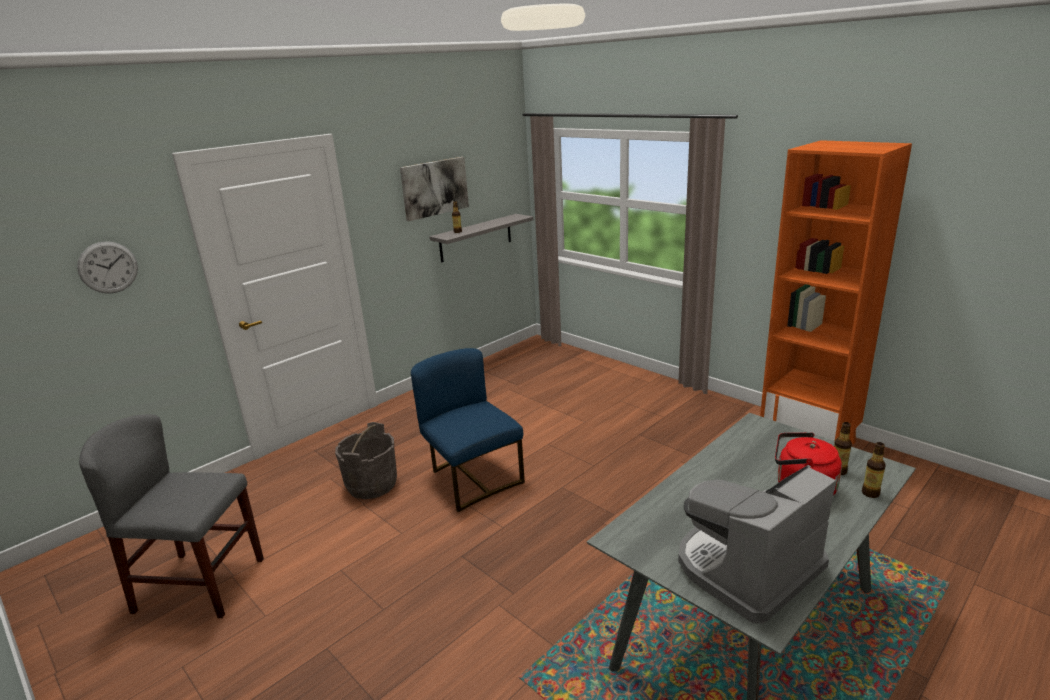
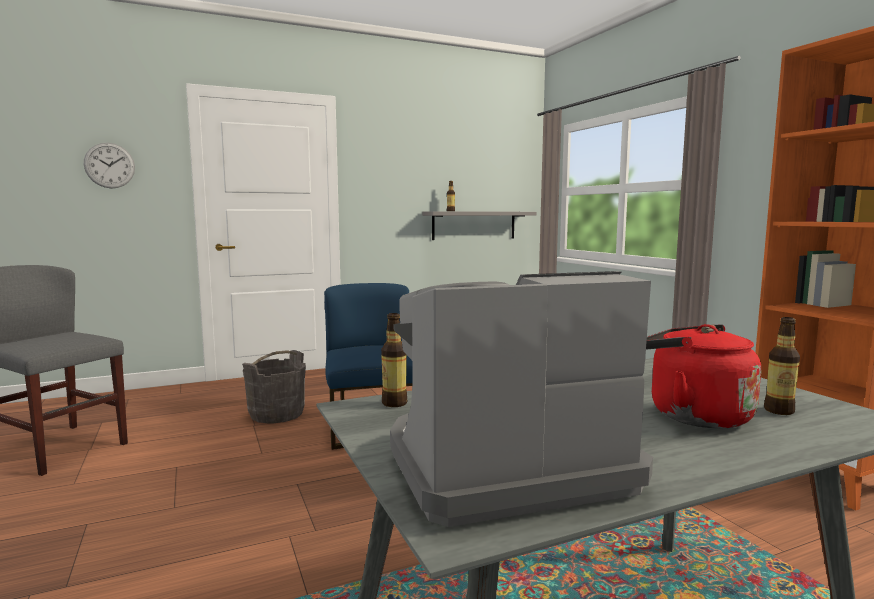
camera: 20 degrees right, 15 degrees down
picture [400,157,469,221] -> none
bottle [862,442,886,498] -> bottle moved to [381,313,407,407]

